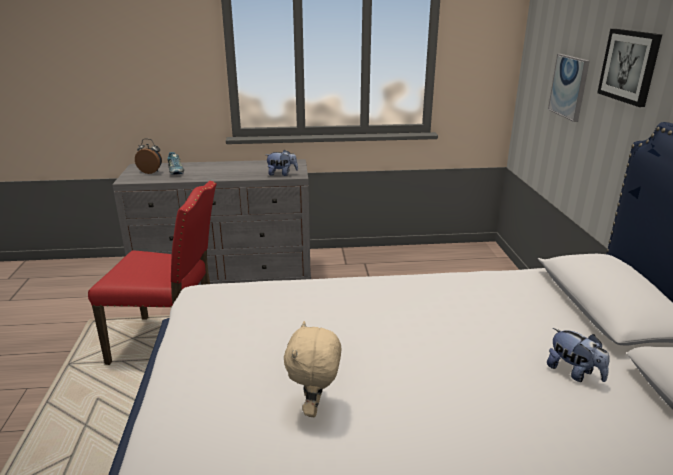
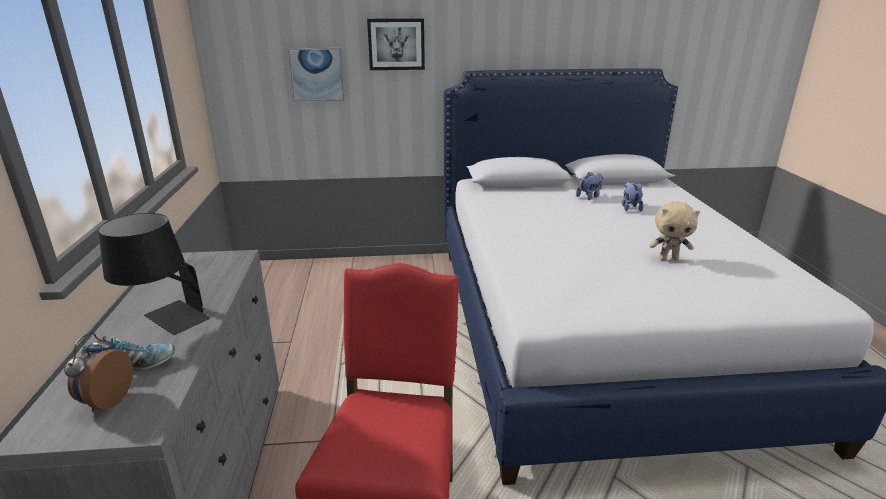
camera: 90 degrees left, 0 degrees up
plush toy [265,150,298,176] -> plush toy moved to [622,182,644,211]
none -> black table lamp [98,213,210,335]

